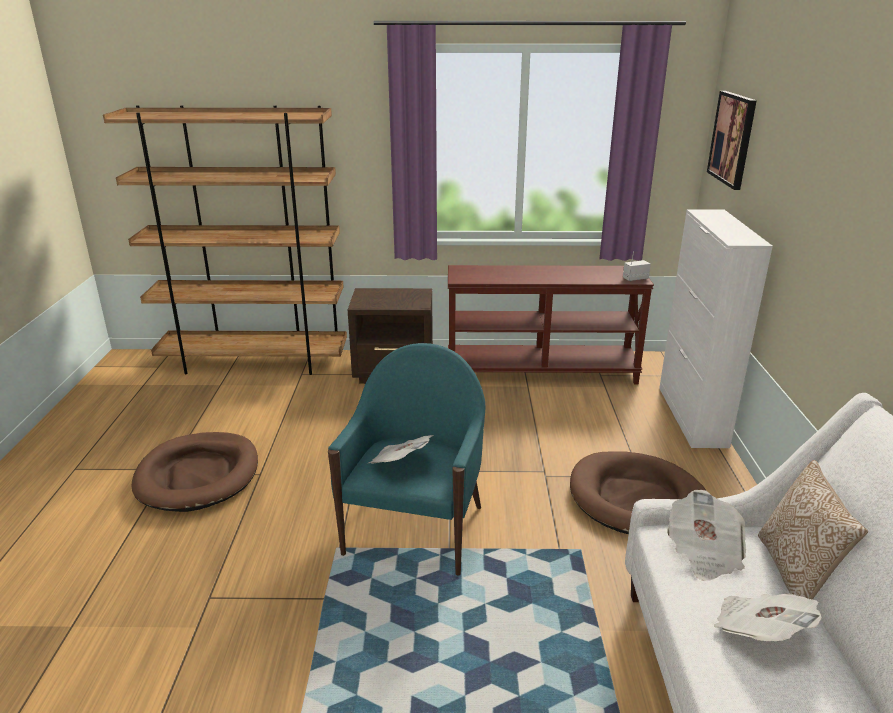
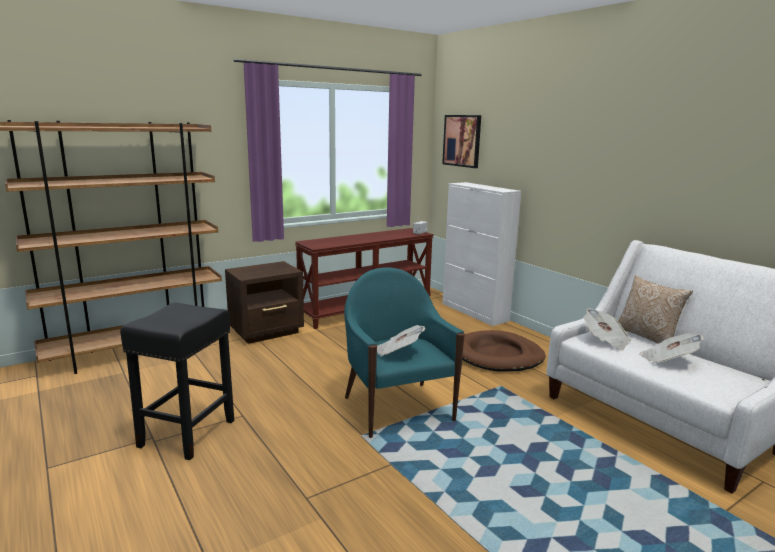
camera: 35 degrees left, 10 degrees down
brown dog bed [132,432,258,512] -> black stool [120,303,234,460]

